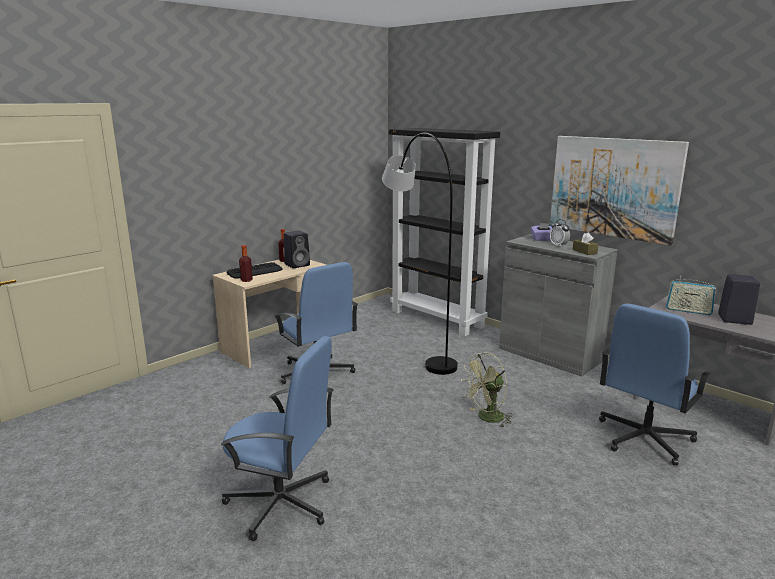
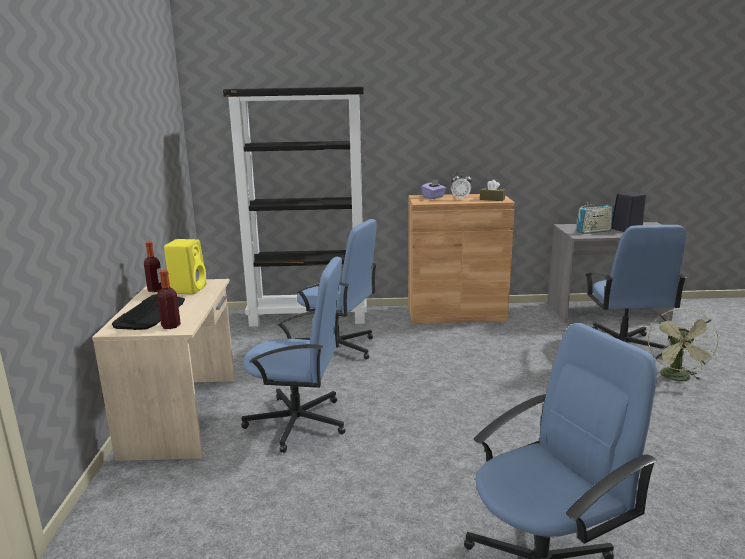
camera: 45 degrees left, 0 degrees up
black speaker [284,231,310,268] -> yellow speaker [164,239,206,294]
grey floor lamp [382,133,458,375] -> blue office chair [295,219,377,359]
green fan [461,352,513,427] -> green fan moved to [648,308,720,381]
grey cabinet [499,234,618,377] -> brown cabinet [408,194,515,323]
picture [550,136,689,246] -> none

